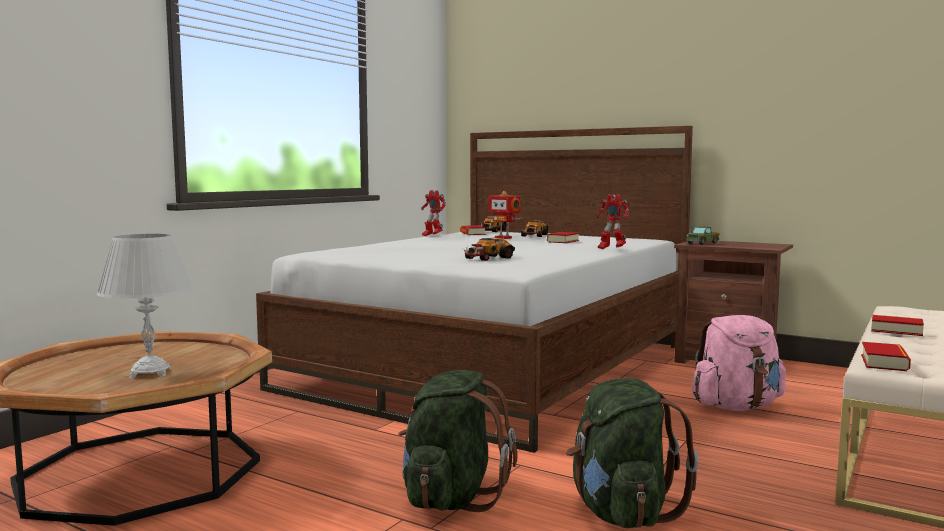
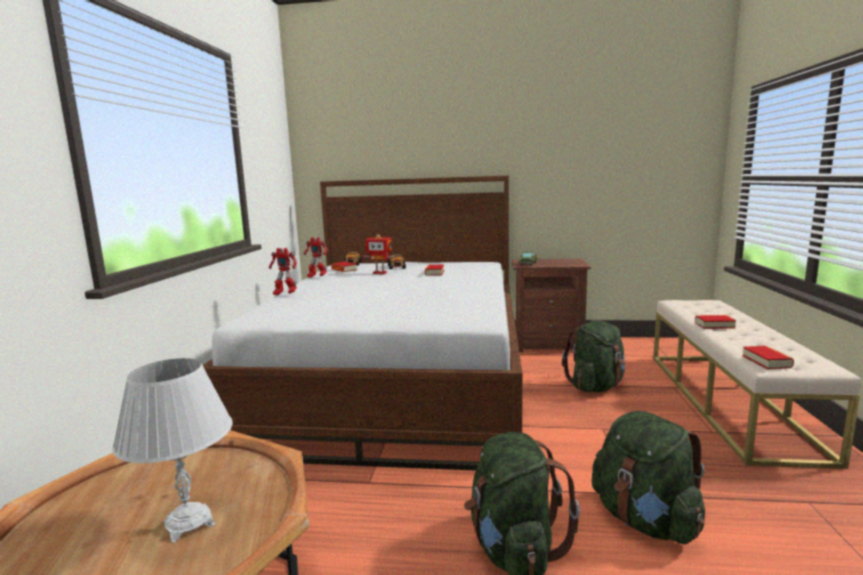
camera: 25 degrees left, 5 degrees up
toy car [463,237,515,261] -> none
toy robot [596,194,629,249] -> toy robot moved to [269,248,297,295]
pink backpack [691,315,786,411] -> green backpack [562,321,626,392]

